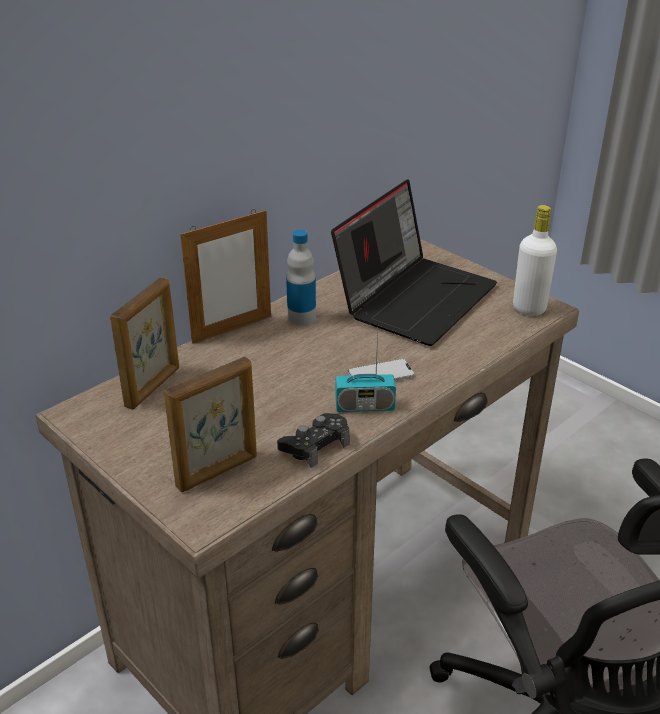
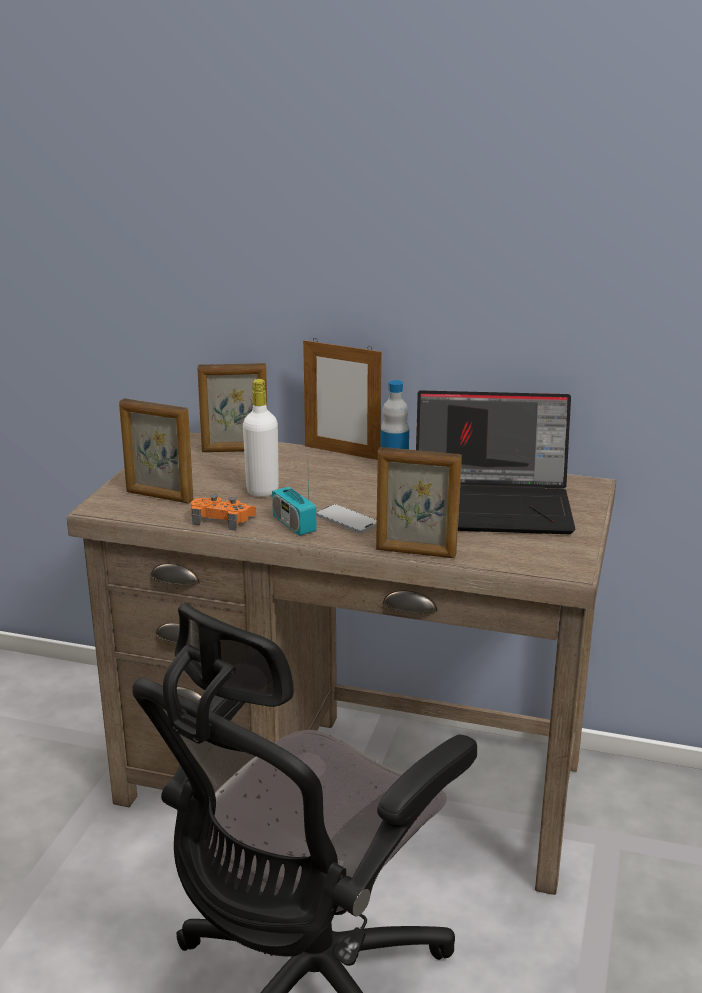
camera: 60 degrees right, 10 degrees down
black game controller [277,413,350,468] -> orange game controller [191,494,256,531]
white bottle [513,205,557,316] -> white bottle moved to [243,379,279,497]
none -> picture frame [376,447,462,558]

